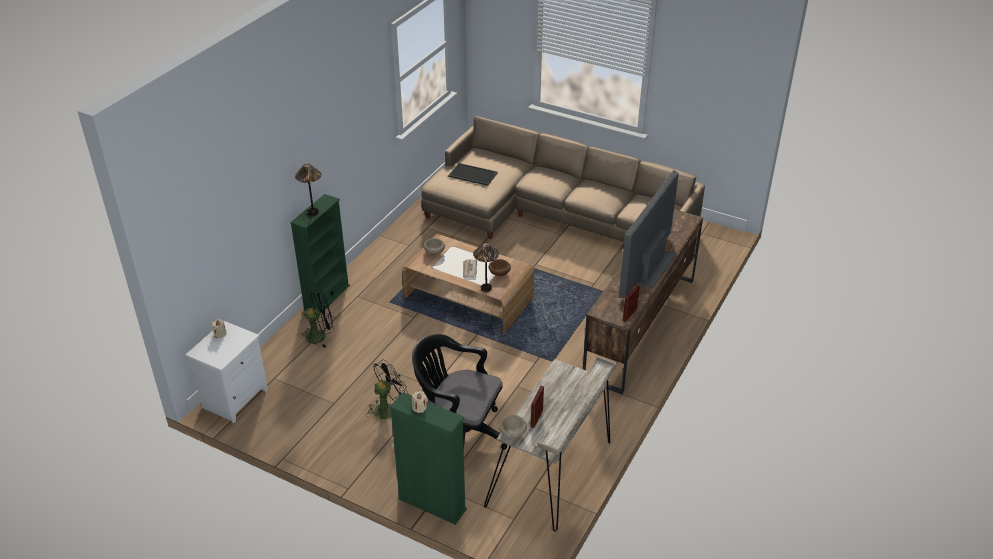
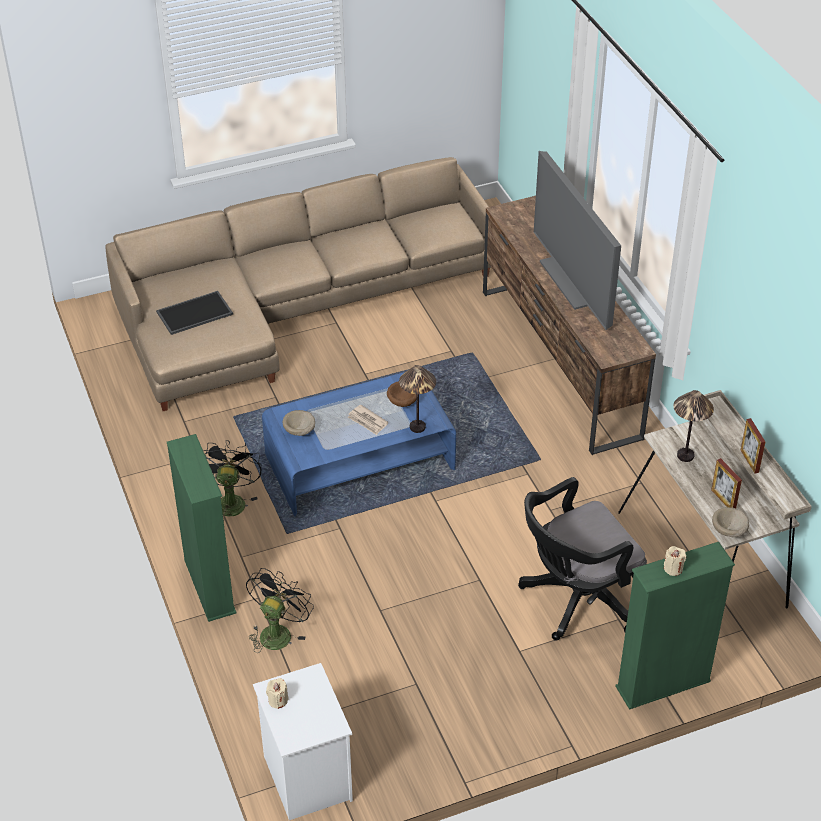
camera: 50 degrees left, 5 degrees up
table lamp [295,163,321,216] -> table lamp moved to [673,390,714,462]
black fan [368,360,408,419] -> black fan moved to [203,440,262,519]
brown coffee table [402,234,534,334] -> blue coffee table [262,372,456,516]
picture frame [623,285,640,322] -> picture frame moved to [741,418,765,473]

